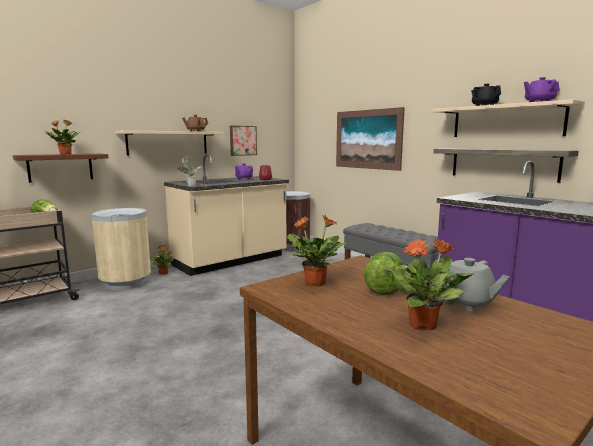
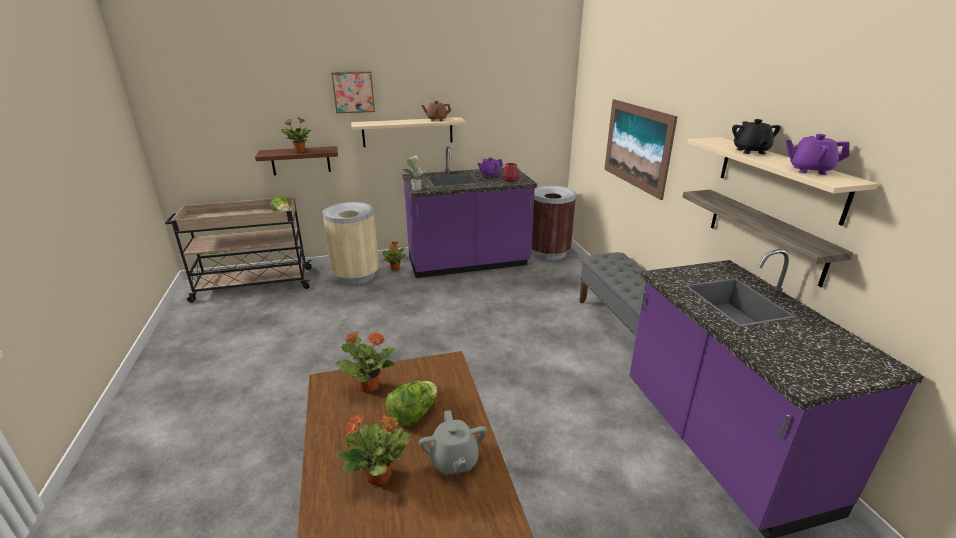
camera: 25 degrees right, 15 degrees up
beige counter [164,154,289,276] -> purple counter [402,146,537,278]
picture [230,125,257,156] -> picture moved to [331,71,375,114]

